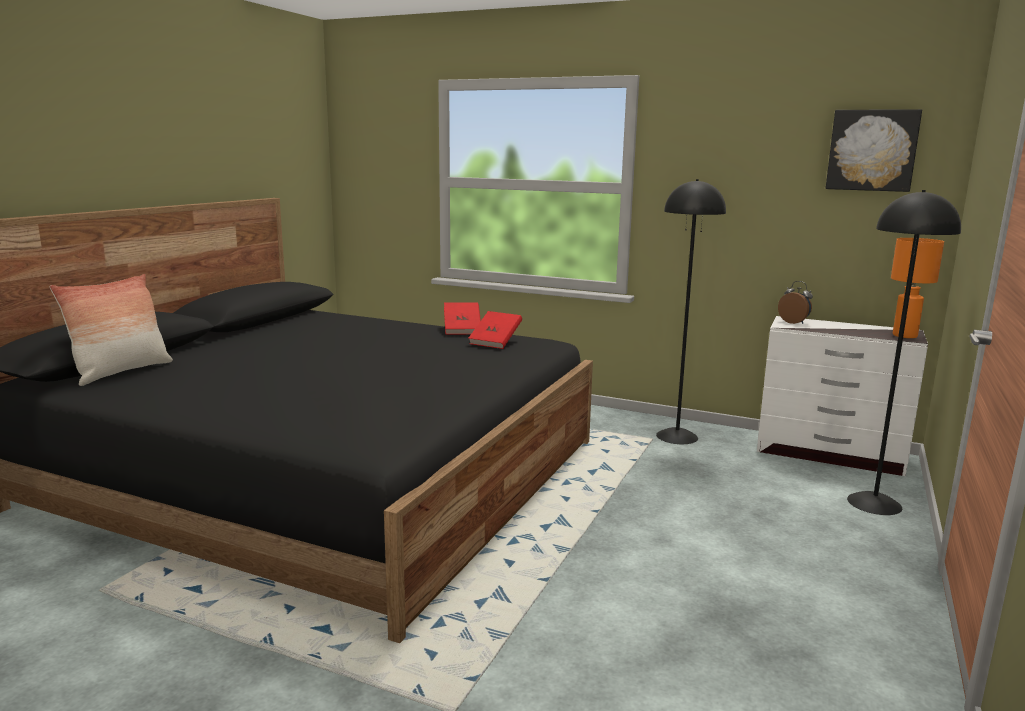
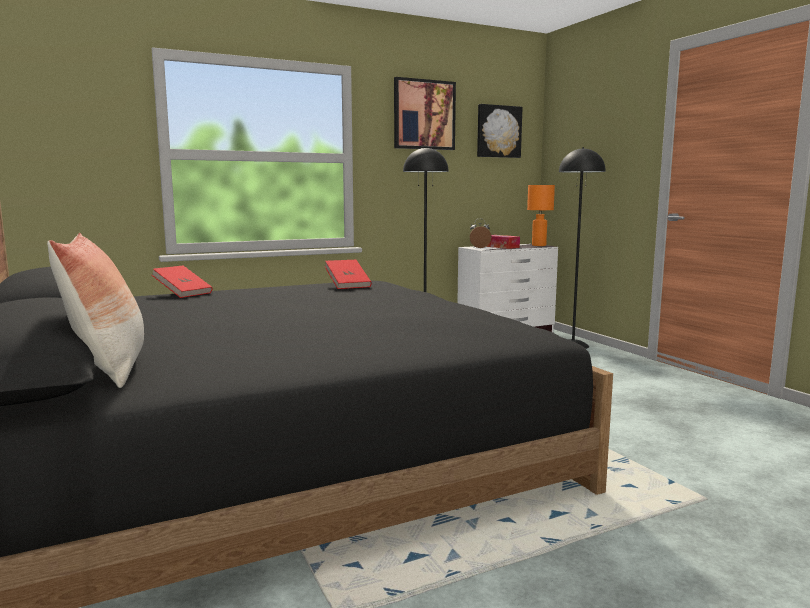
camera: 50 degrees left, 5 degrees down
red book [444,302,481,334] -> red book moved to [152,266,212,298]
none -> picture [394,77,456,150]
none -> tissue box [486,235,520,249]

